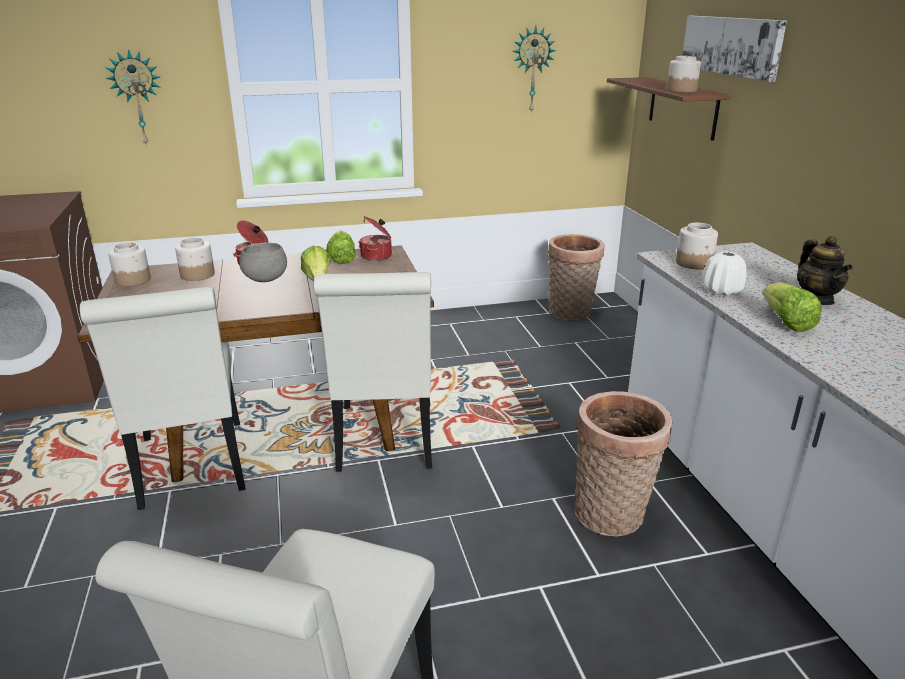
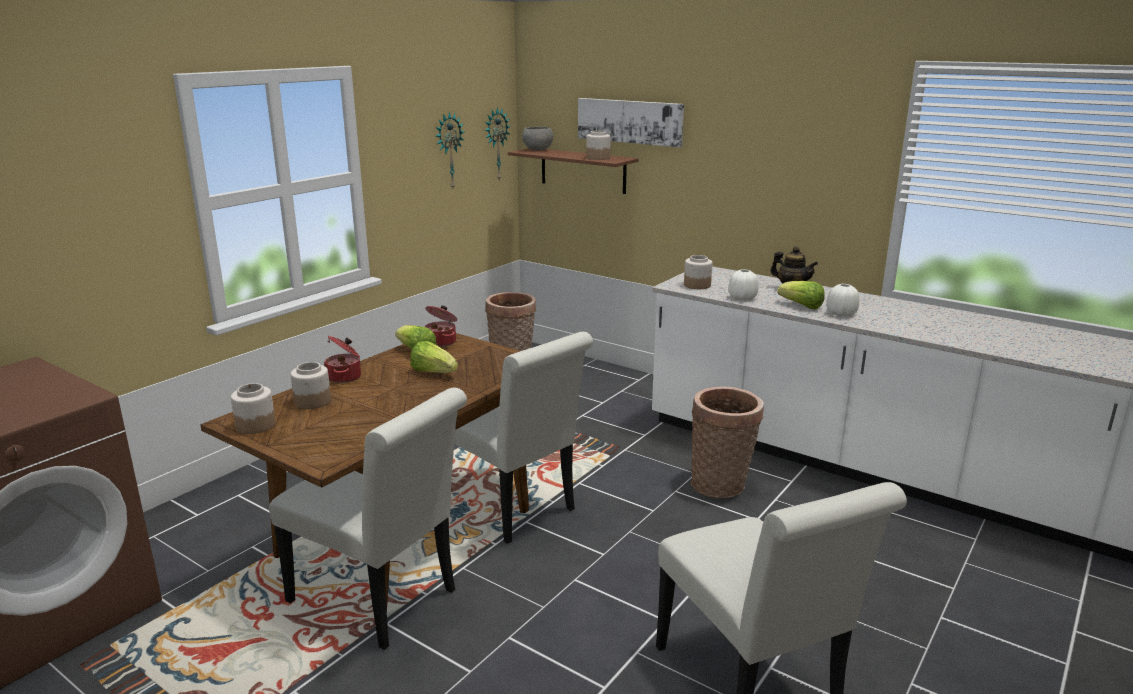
camera: 40 degrees left, 5 degrees down
wall clock [105,49,160,147] -> wall clock moved to [485,107,511,181]
grey bowl [239,242,287,282] -> grey bowl moved to [522,126,553,150]
none -> white vase [826,284,859,317]

